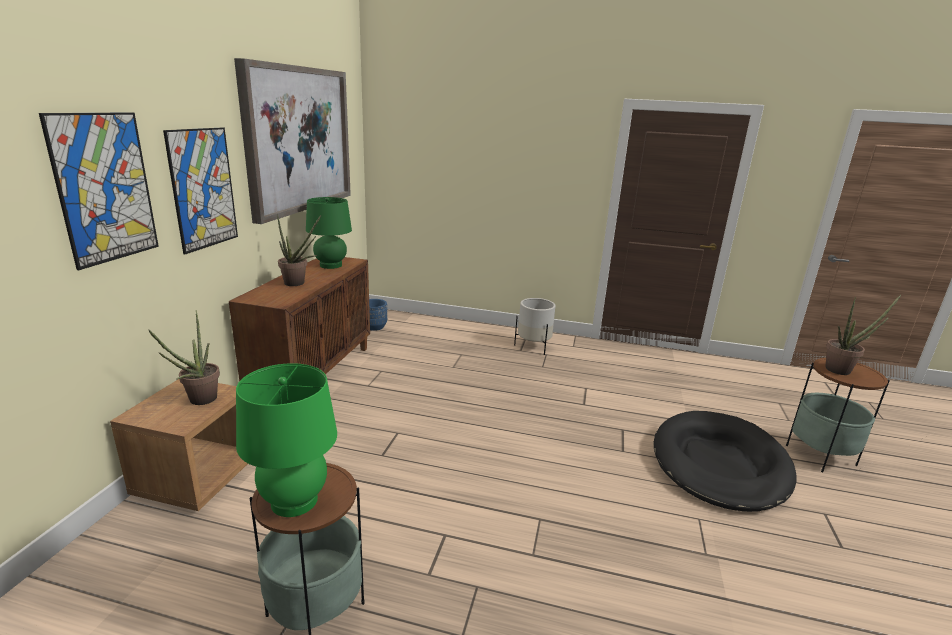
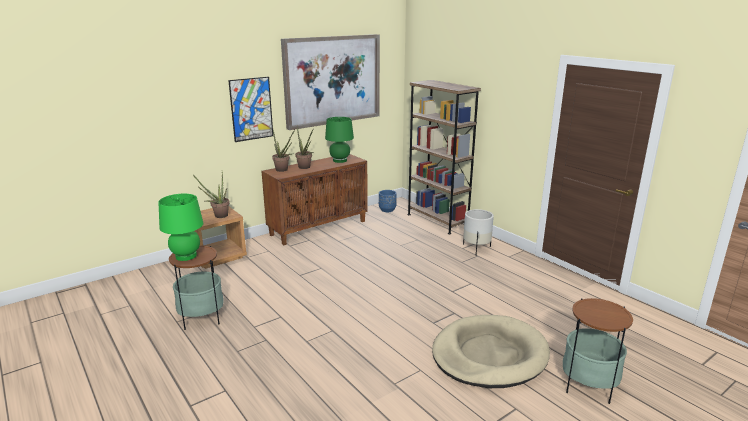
camera: 40 degrees right, 0 degrees up
picture [39,112,159,270] -> none
black dog bed [654,411,797,512] -> beige dog bed [432,315,550,388]
potted plant [825,295,901,375] -> potted plant moved to [272,130,295,172]
none -> brown bookcase [407,80,481,234]

